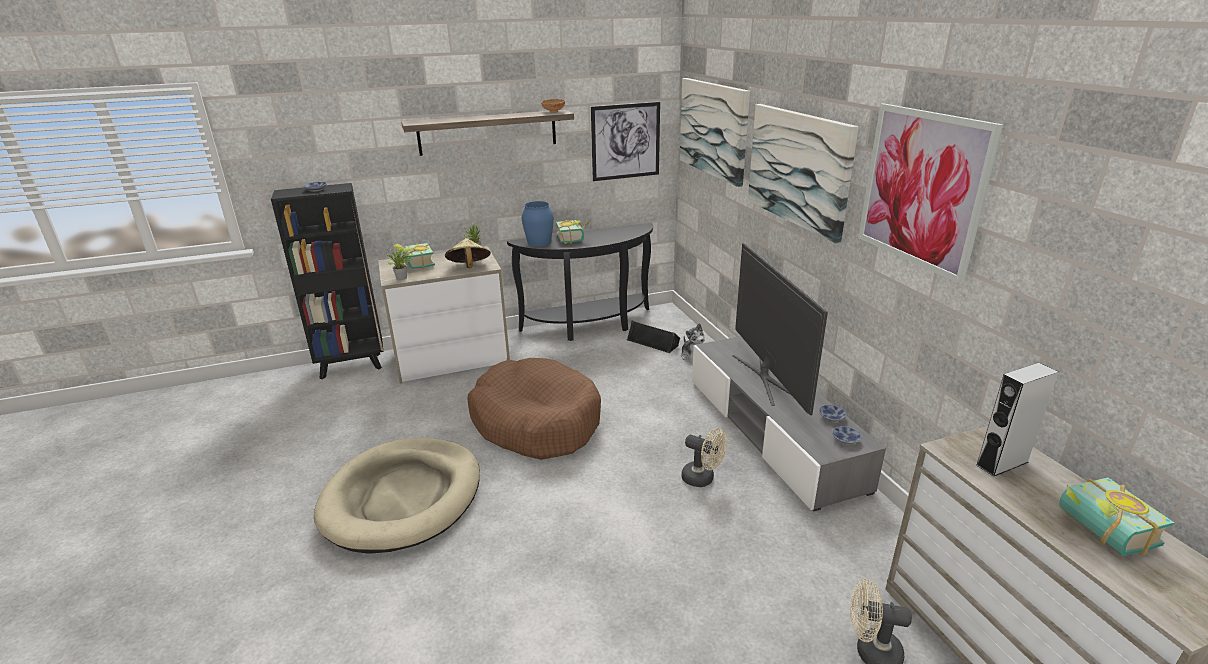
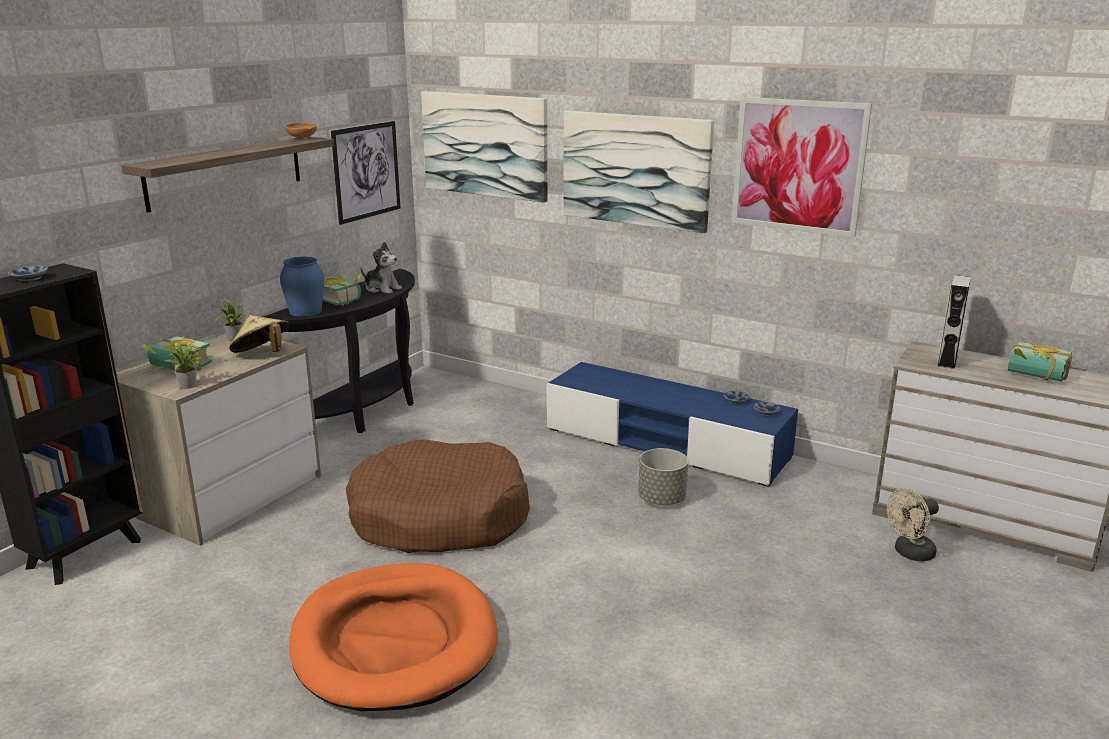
camera: 40 degrees left, 5 degrees down
beige dog bed [314,438,480,554] -> orange dog bed [289,563,498,711]
black speaker [627,321,680,353] -> none
plush toy [681,323,705,365] -> plush toy moved to [361,242,402,294]
beige fan [681,428,727,487] -> grey planter [638,448,688,505]
grey tv stand [692,336,886,512] -> blue tv stand [547,362,798,487]
television [732,242,828,415] -> none

